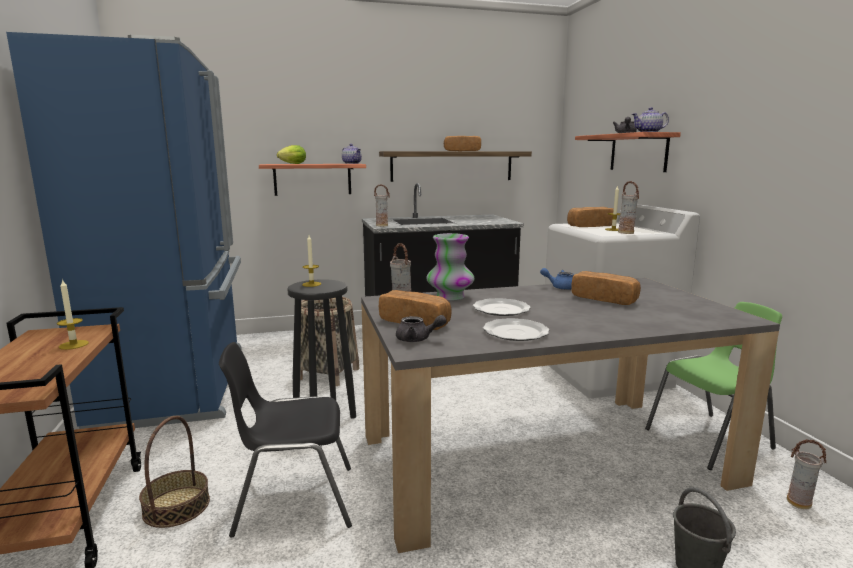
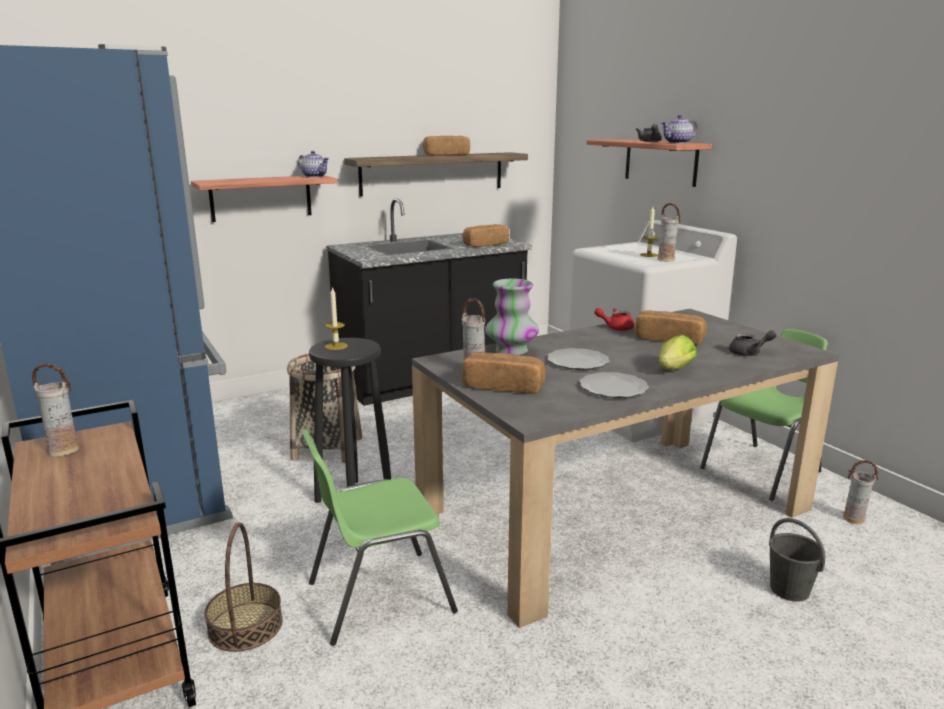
camera: 15 degrees left, 5 degrees up
candle [57,279,89,350] -> none
black chair [219,342,352,538] -> green chair [301,429,458,646]
lettuce [277,145,306,164] -> lettuce moved to [659,335,697,370]
vase [374,184,390,227] -> vase moved to [32,363,79,456]
grey teapot [396,315,446,342] -> grey teapot moved to [729,330,777,356]
blue teapot [540,268,574,290] -> red teapot [594,308,634,331]
bread [567,207,614,227] -> bread moved to [463,224,509,247]

